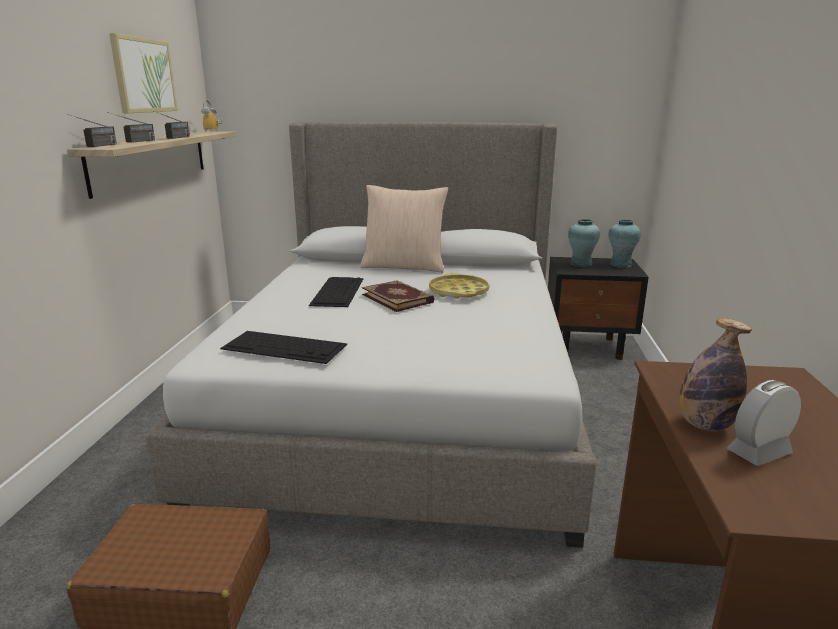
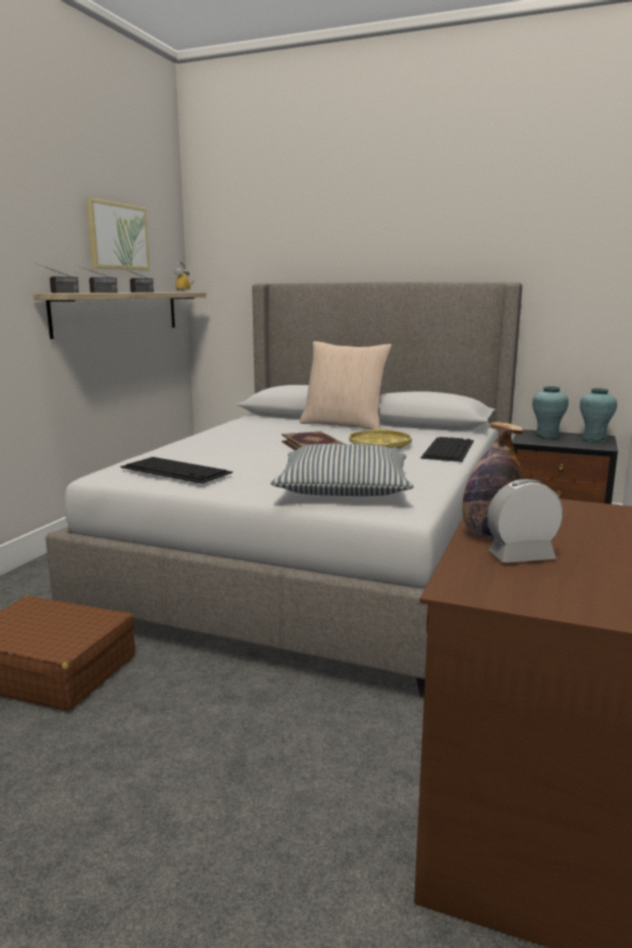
camera: 15 degrees right, 5 degrees down
keyboard [309,277,364,307] -> keyboard moved to [421,437,474,462]
none -> pillow [271,444,413,496]

